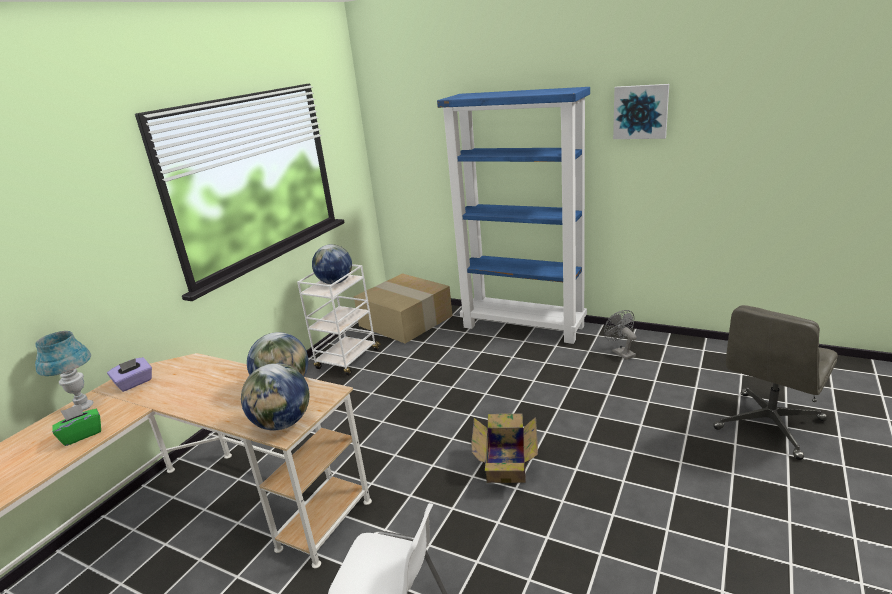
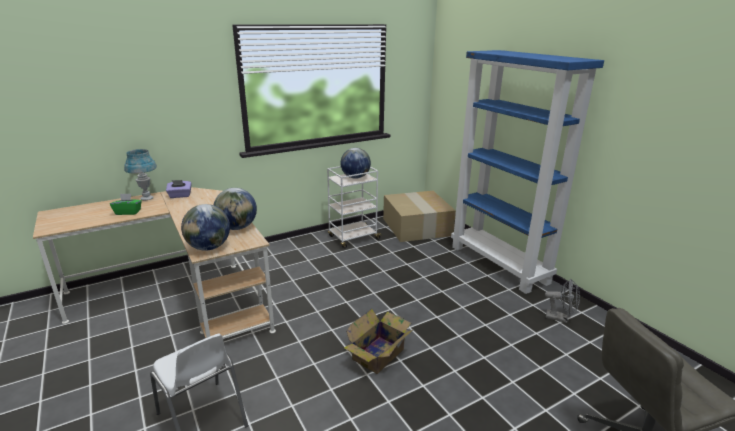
camera: 30 degrees right, 0 degrees up
grey fan [604,310,637,360] -> grey fan turned 105 degrees clockwise [545,279,580,323]
picture [613,84,669,139] -> none

